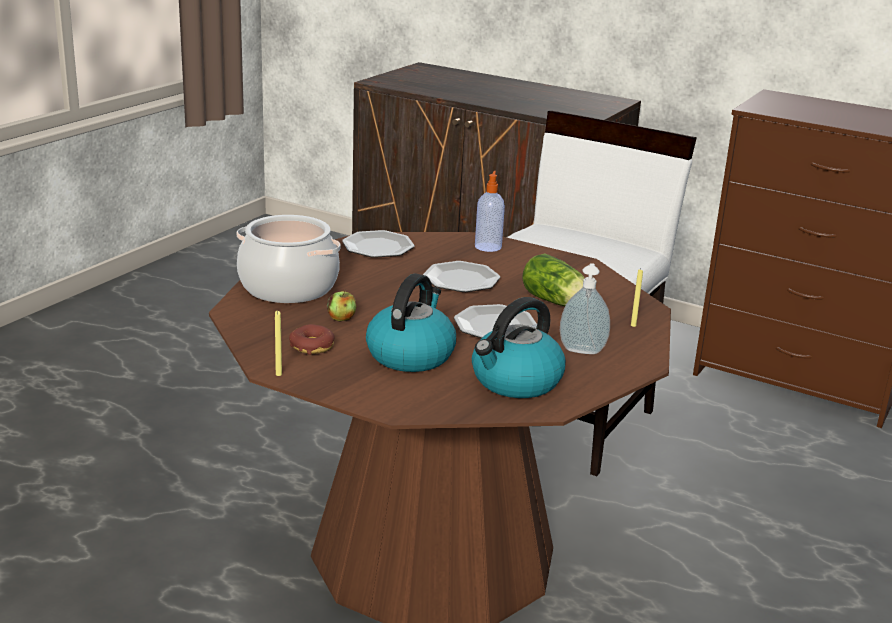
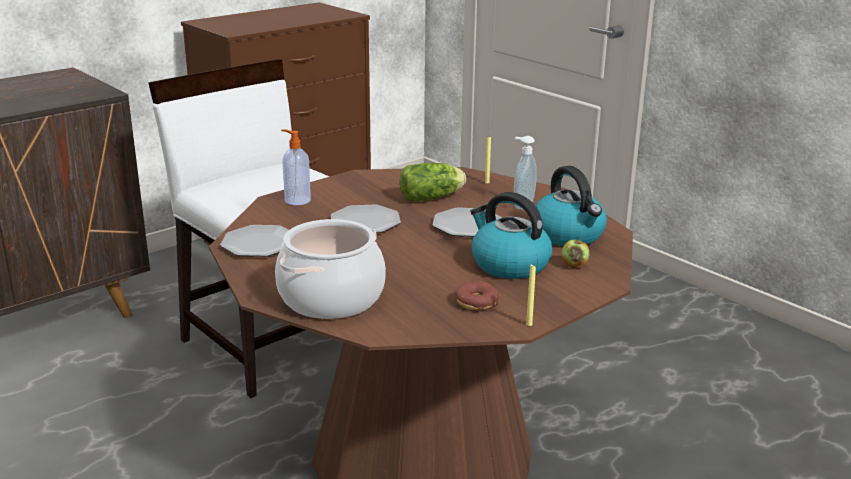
camera: 70 degrees left, 0 degrees up
apple [327,290,356,321] -> apple moved to [562,237,589,268]

